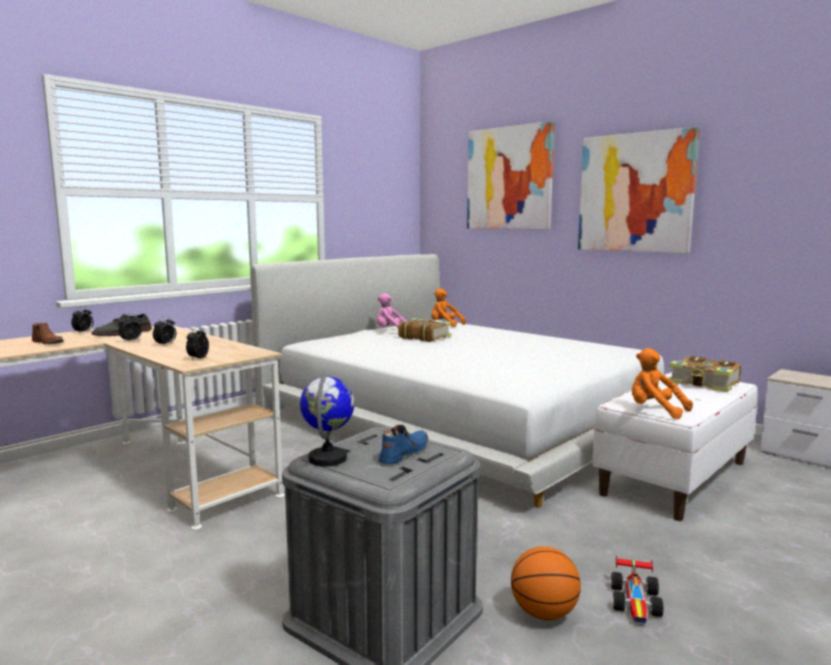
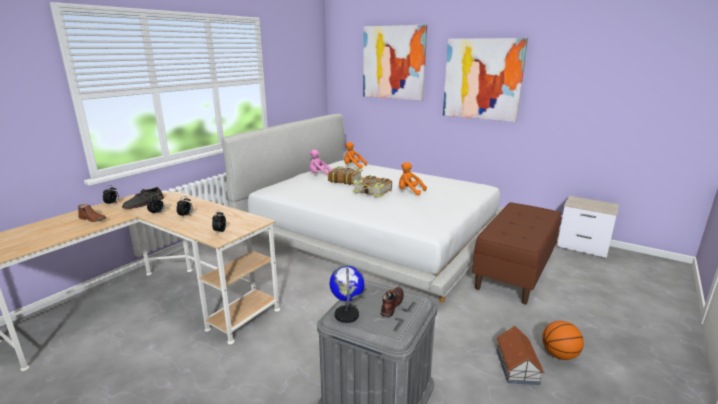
camera: 10 degrees left, 10 degrees up
blue shoe [378,425,428,465] -> brown shoe [381,287,404,318]
basketball [511,546,581,620] -> basketball moved to [542,321,584,360]
white bench [592,372,758,521] -> brown bench [472,202,561,304]
toy car [611,556,663,623] -> toy house [496,326,545,385]
orange plush toy [632,348,693,419] -> orange plush toy moved to [399,162,427,195]
book [669,356,741,392] -> book moved to [353,175,392,197]

